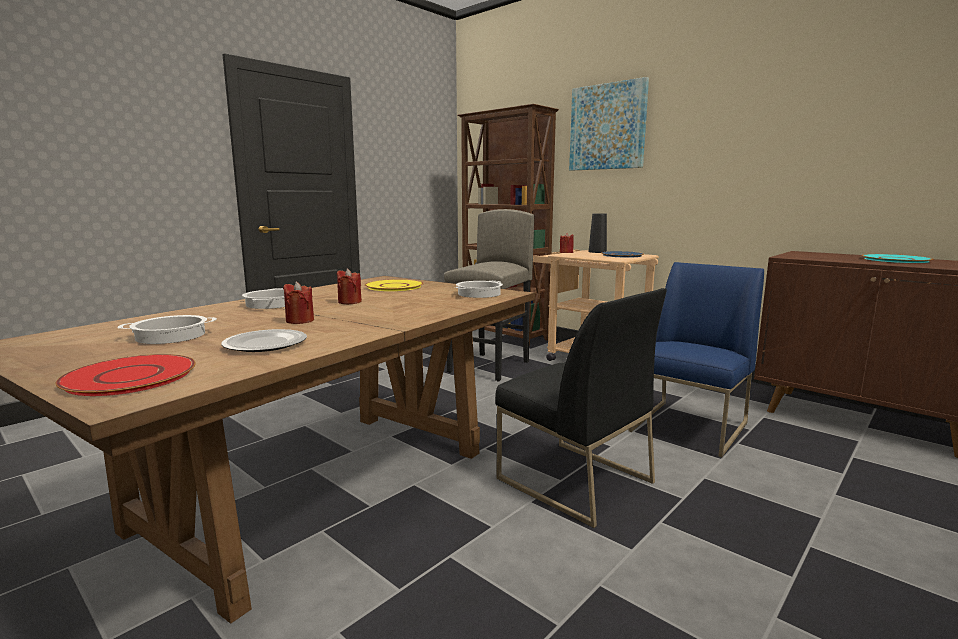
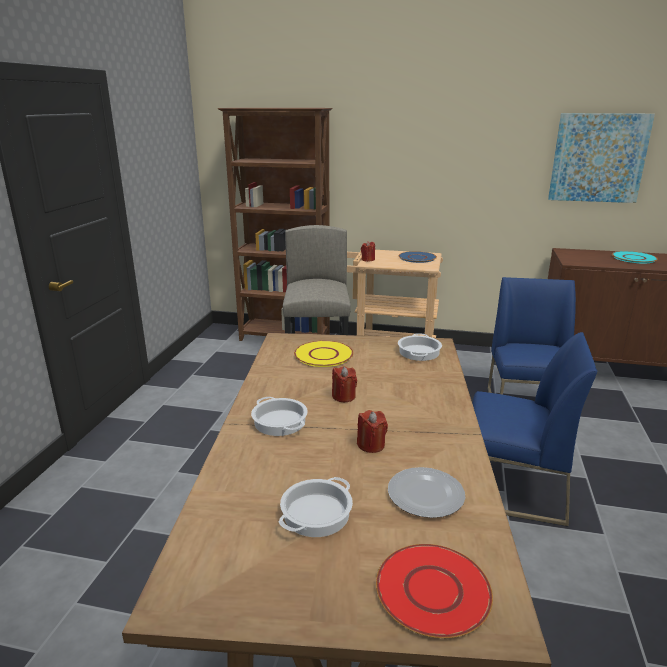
camera: 30 degrees left, 10 degrees up
black chair [495,288,667,528] -> blue chair [473,332,598,526]
picture [569,77,649,171] -> picture moved to [548,113,655,203]
black vase [589,213,607,253] -> none

